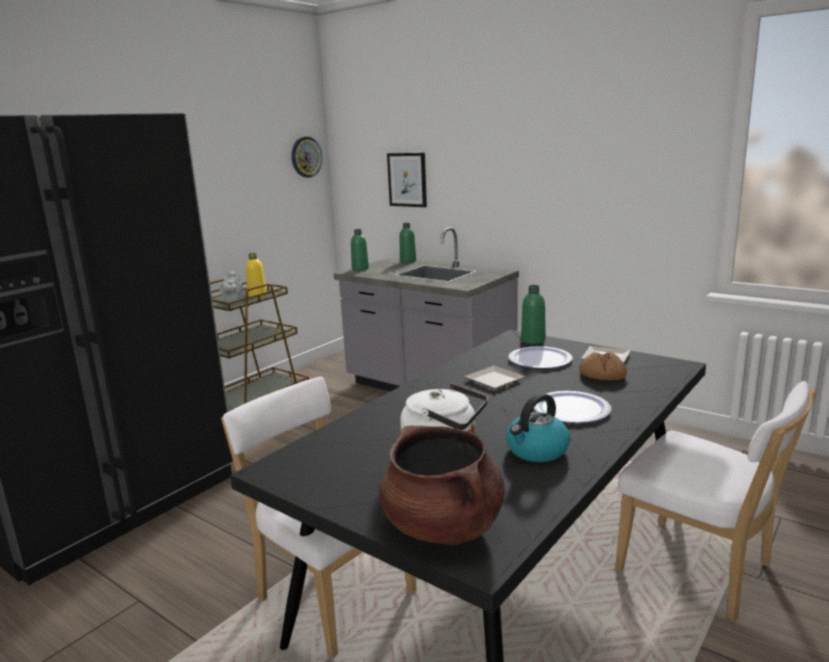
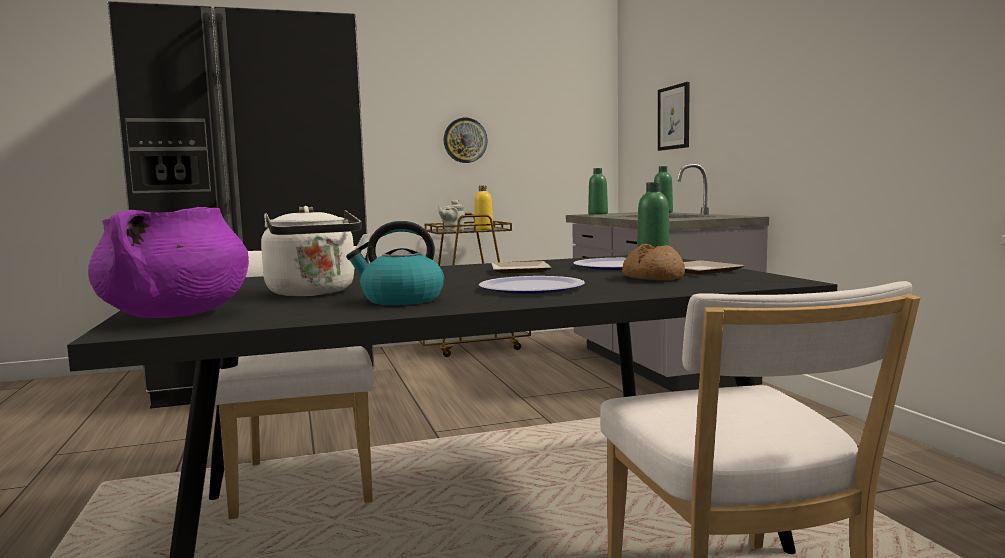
camera: 35 degrees right, 10 degrees down
wall clock [291,137,322,178] -> wall clock moved to [444,118,488,163]
brown cooking pot [379,426,505,545] -> purple cooking pot [88,207,249,318]

